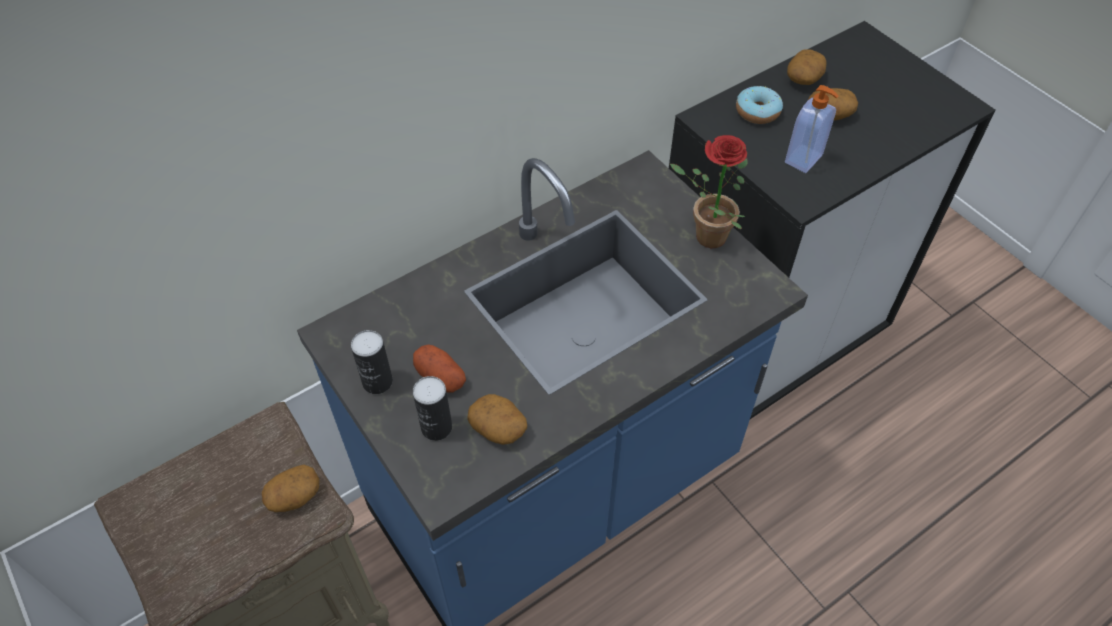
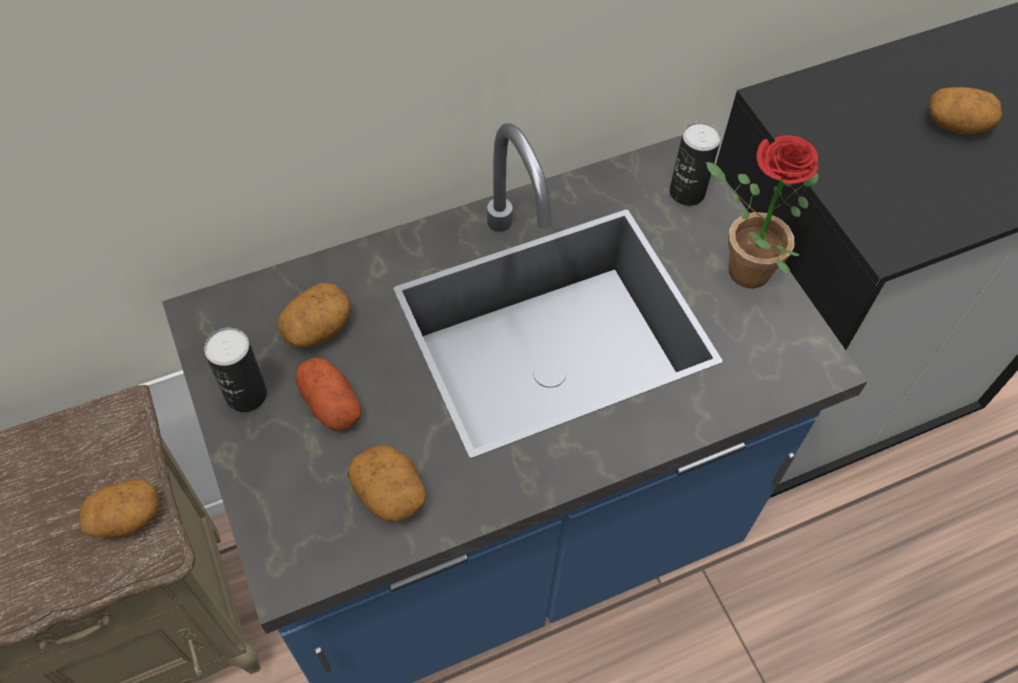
camera: 10 degrees right, 5 degrees up
can [413,376,452,441] -> can moved to [670,122,721,206]
donut [736,86,783,124] -> none
soap dispenser [785,85,839,173] -> none
potato [787,49,827,85] -> potato moved to [278,283,352,348]

